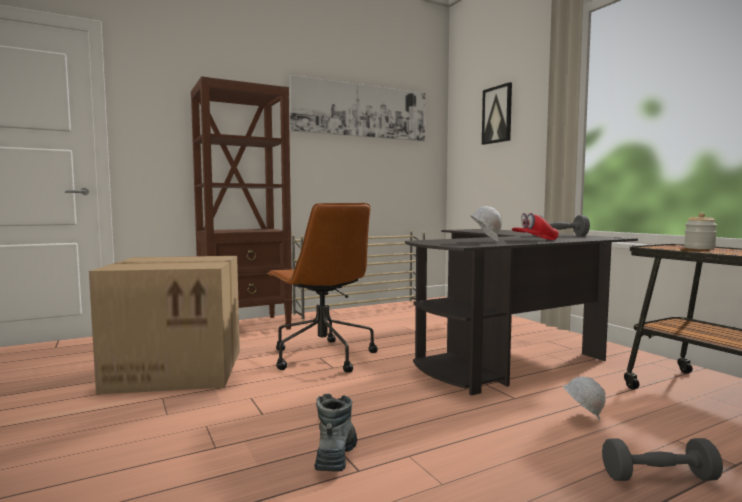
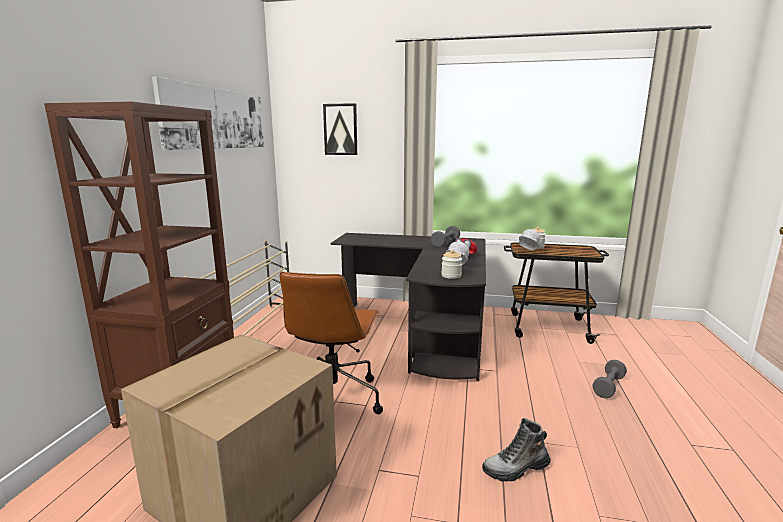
camera: 50 degrees left, 10 degrees up
brown office chair [267,203,378,373] -> brown office chair turned 90 degrees clockwise [279,272,383,414]
boot [314,393,357,471] -> boot turned 60 degrees counterclockwise [482,418,551,481]
white hard hat [563,377,606,420] -> white hard hat moved to [519,229,540,251]
none -> jar [441,250,462,279]

